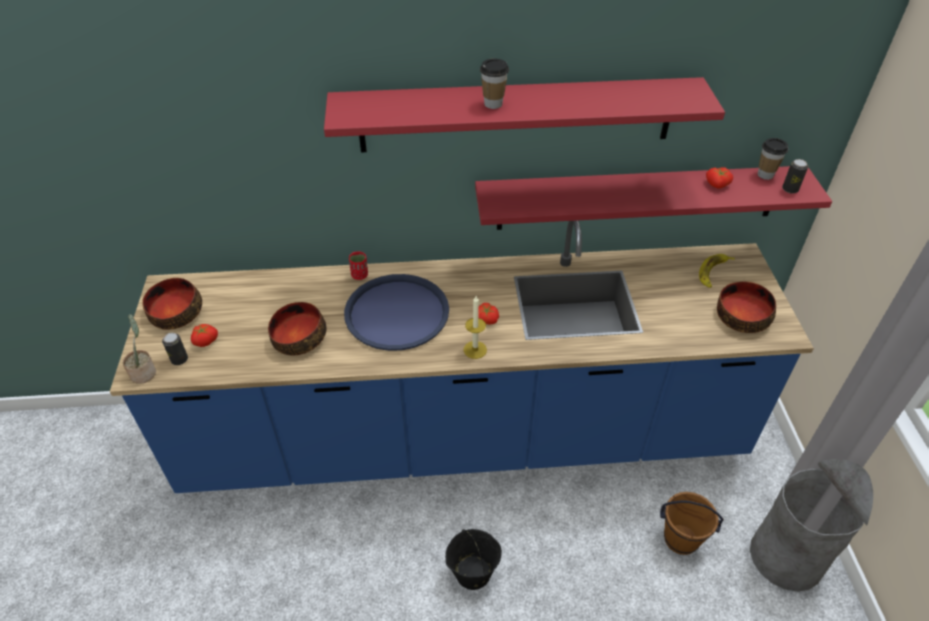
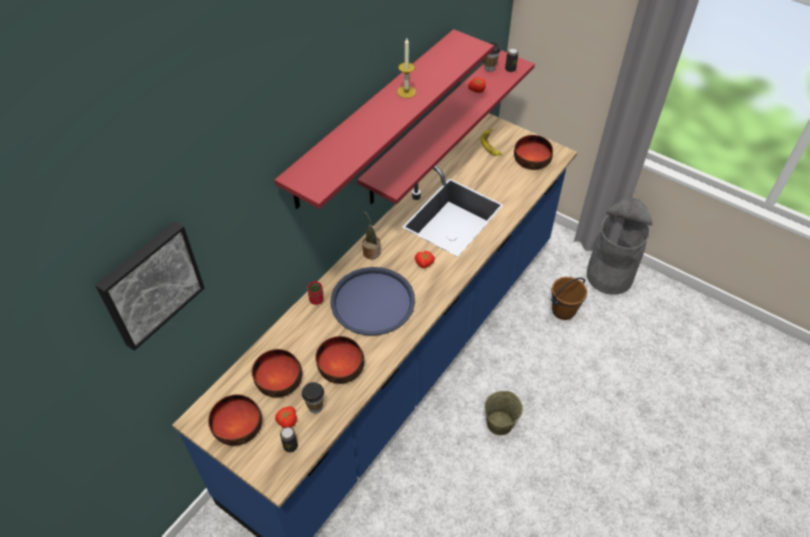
camera: 50 degrees left, 5 degrees up
potted plant [123,314,156,384] -> potted plant moved to [362,211,381,259]
black bucket [445,529,502,590] -> beige bucket [484,391,523,435]
candle [464,296,487,359] -> candle moved to [397,38,416,98]
cup [480,59,509,109] -> cup moved to [302,382,324,414]
none -> picture [95,221,204,351]
none -> bowl [252,349,302,398]

